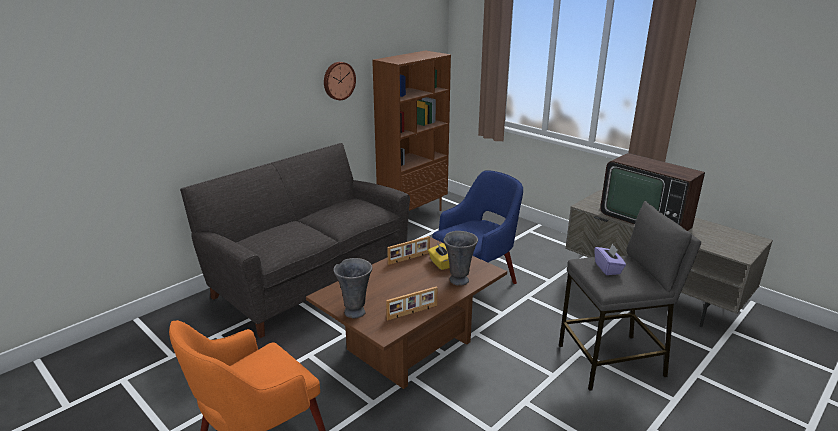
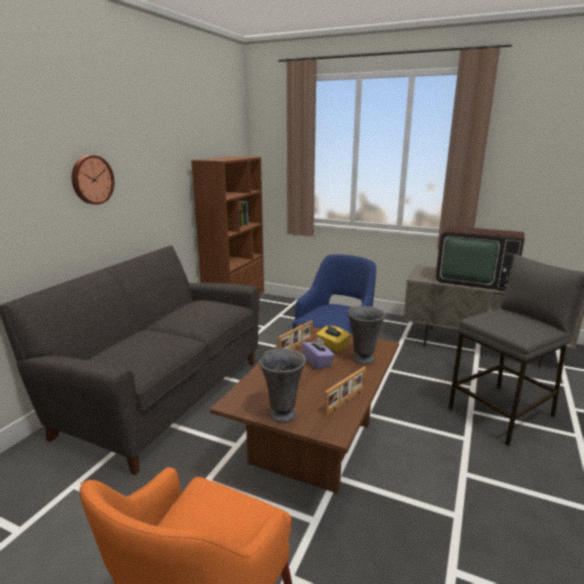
camera: 20 degrees left, 5 degrees down
wall clock [324,62,356,100] -> wall clock moved to [72,155,114,205]
purple tissue box [595,244,626,275] -> purple tissue box moved to [301,337,335,370]

